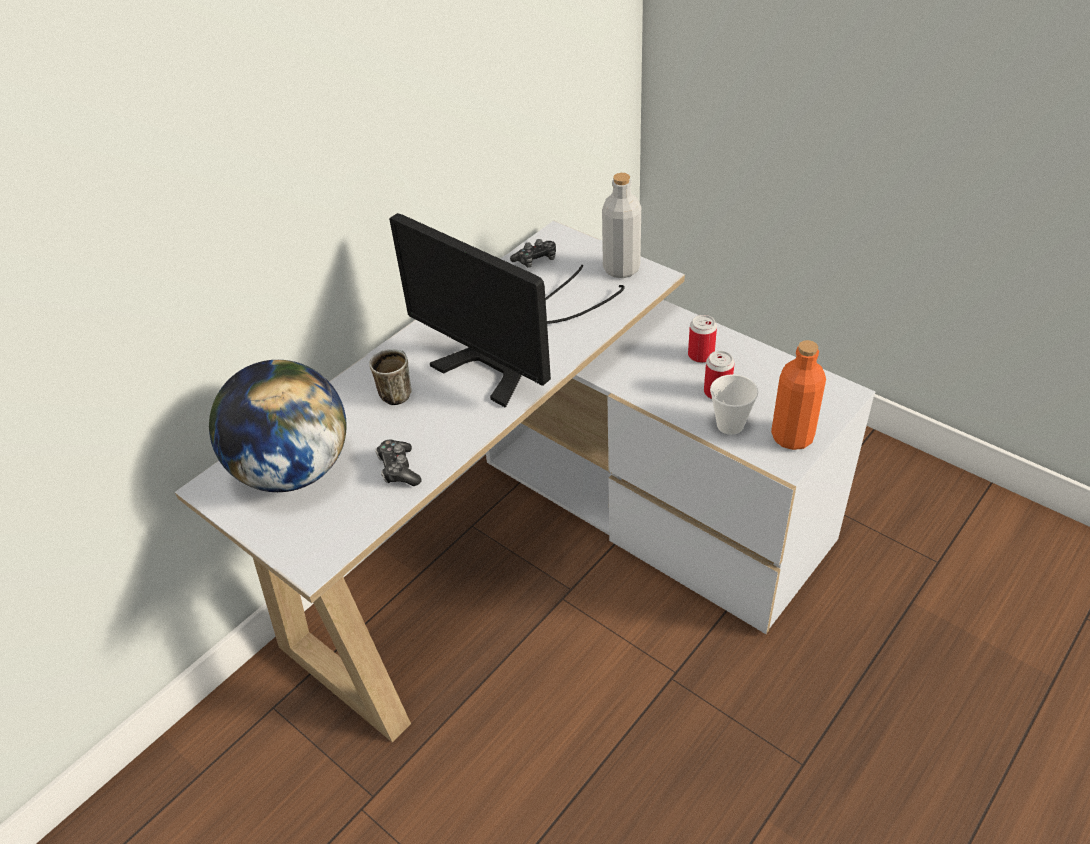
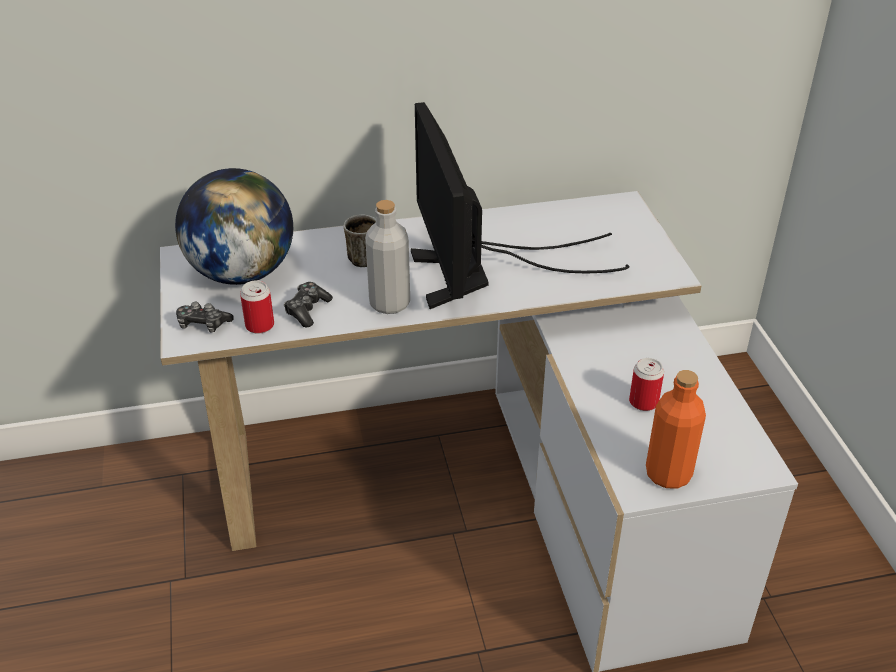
camera: 35 degrees right, 5 degrees down
game controller [510,239,556,268] -> game controller moved to [176,302,234,333]
grey bottle [602,173,641,278] -> grey bottle moved to [365,200,410,314]
can [688,315,717,363] -> can moved to [240,281,274,334]
cup [710,374,758,435] -> none

